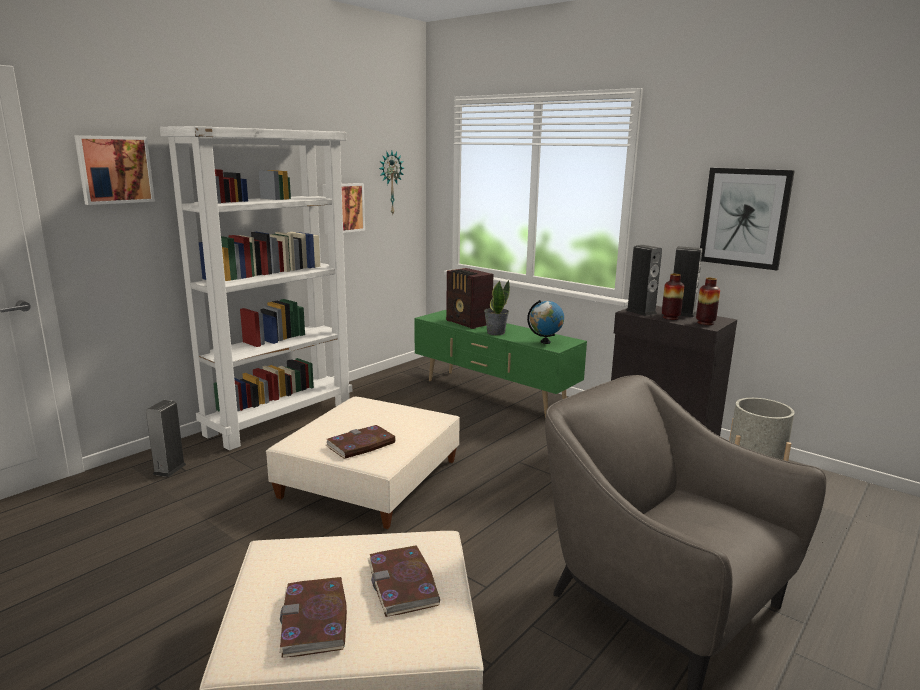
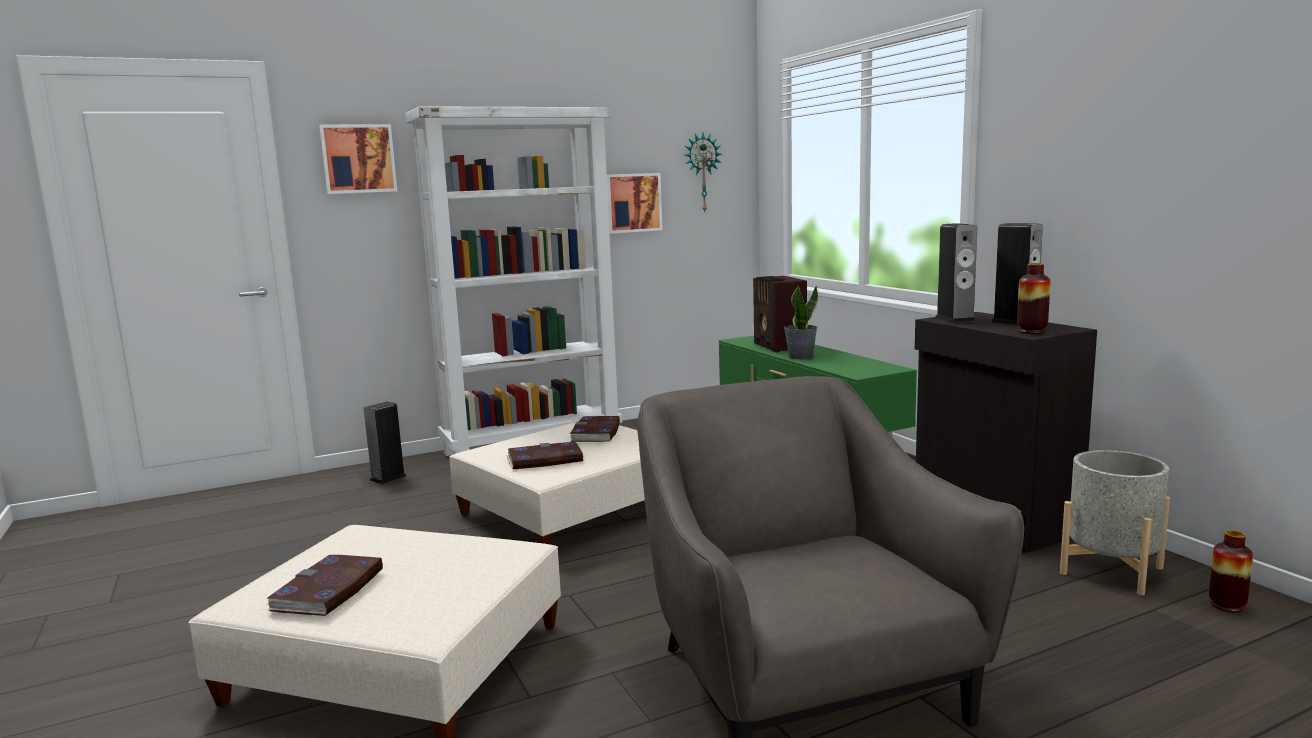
camera: 25 degrees right, 5 degrees down
book [367,545,440,617] -> book moved to [569,416,620,442]
globe [527,300,564,344] -> none
vase [662,274,684,320] -> vase moved to [1209,530,1253,613]
picture [700,168,795,270] -> none

